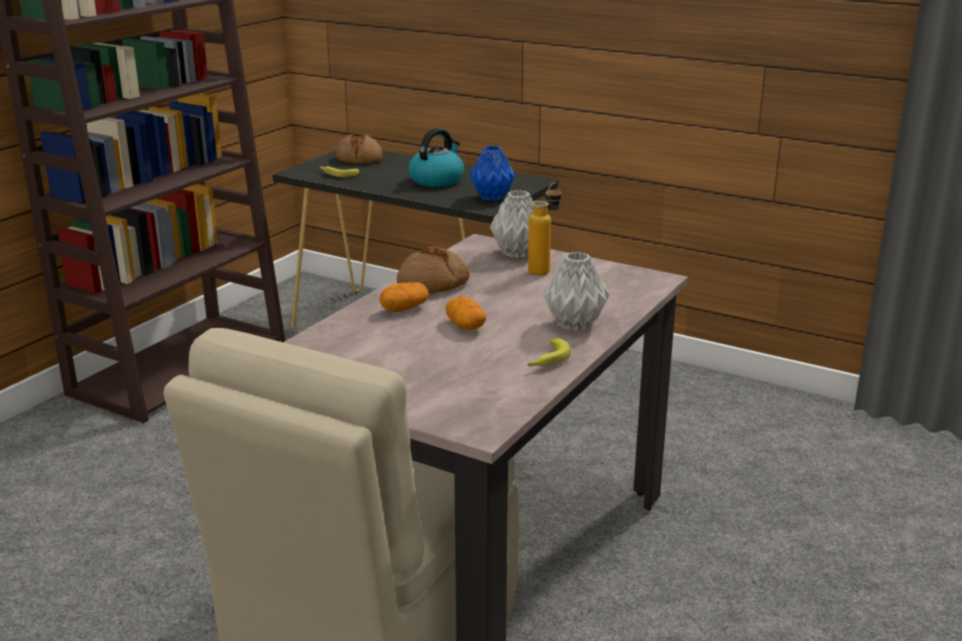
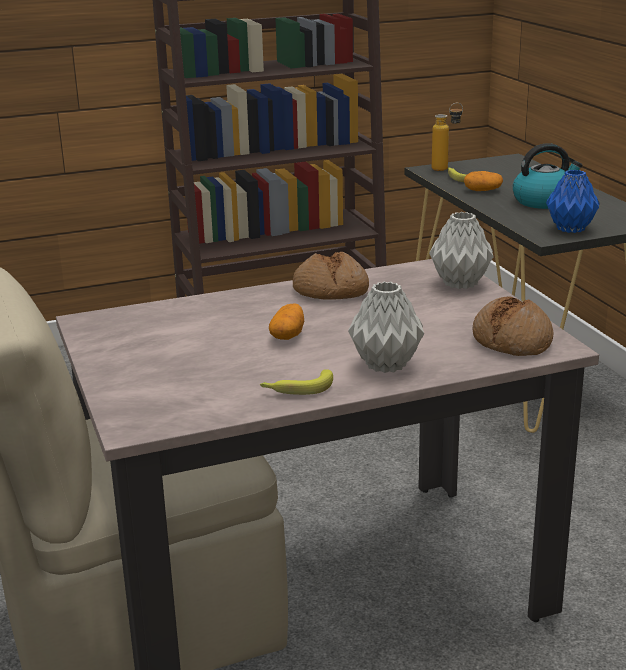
camera: 40 degrees right, 0 degrees up
bread [335,134,383,163] -> bread moved to [472,296,554,356]
potato [379,282,429,312] -> potato moved to [464,171,503,191]
bottle [528,182,561,276] -> bottle moved to [432,103,463,171]

